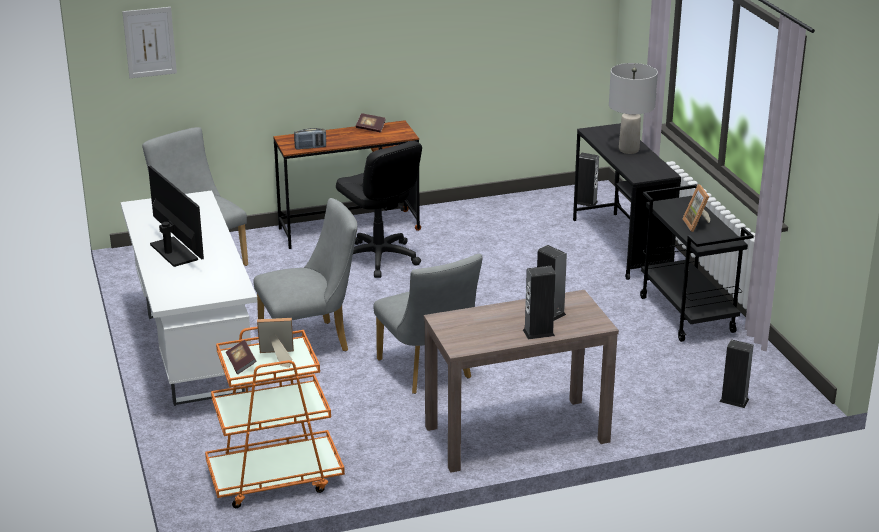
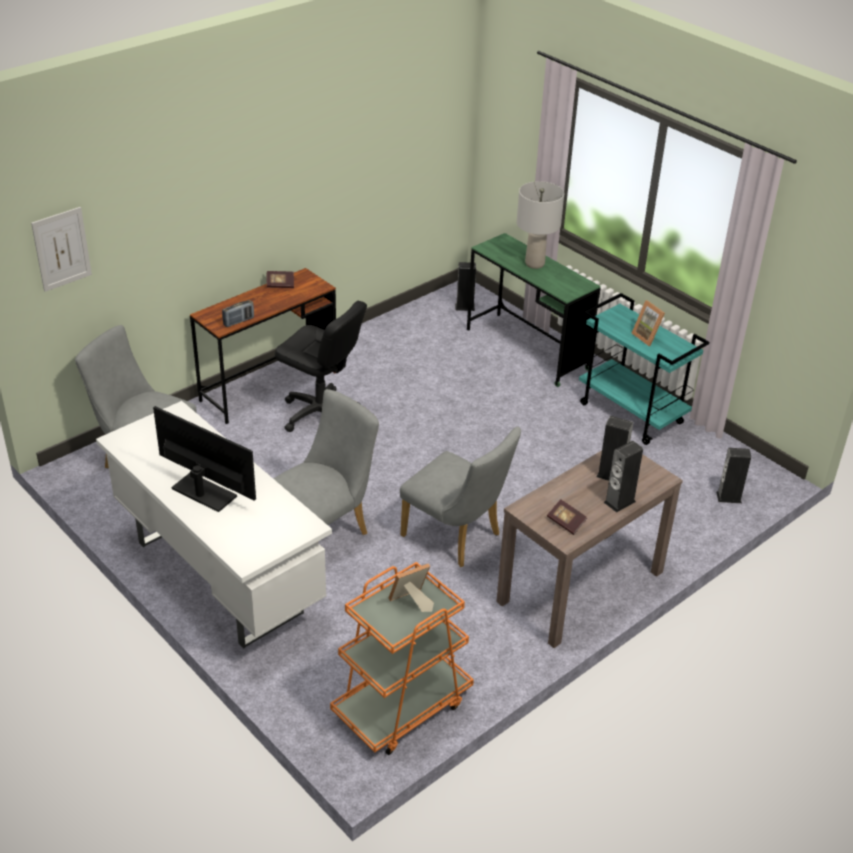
camera: 25 degrees left, 10 degrees up
book [226,340,257,374] -> book moved to [547,499,587,535]
black desk [573,123,681,280] -> green desk [467,233,601,387]
black cart [640,184,754,342] -> turquoise cart [579,293,709,445]

